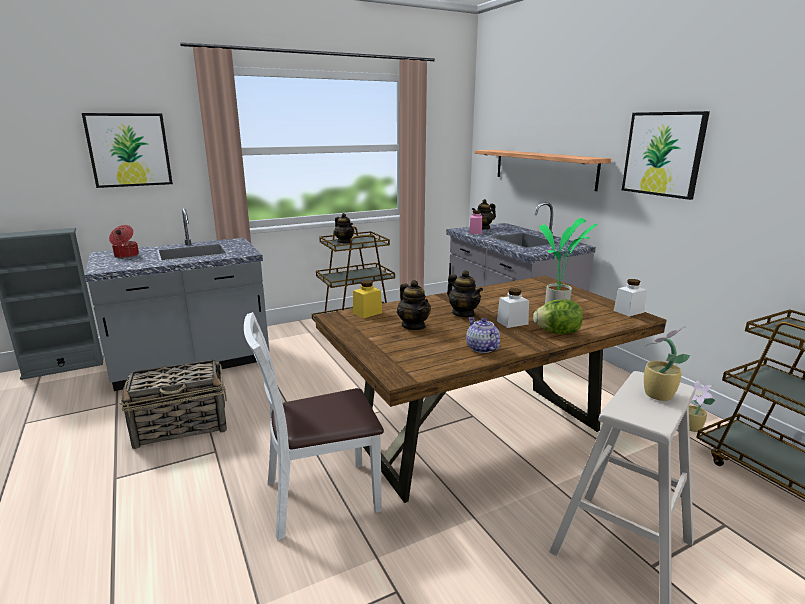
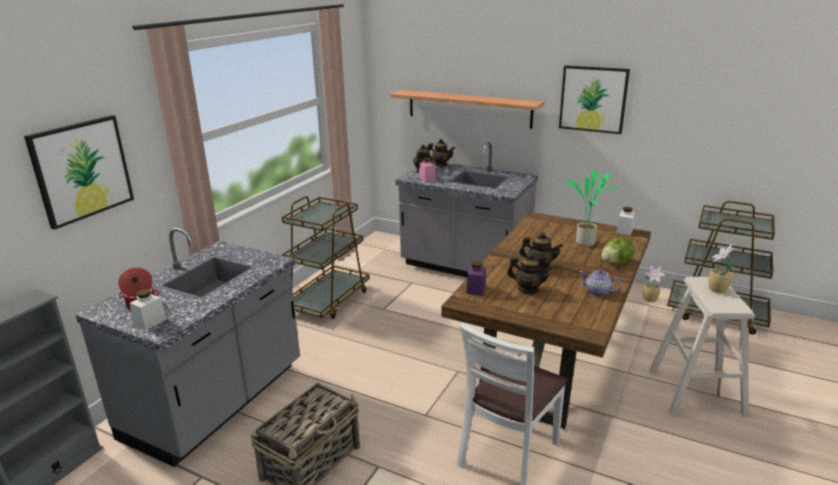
camera: 35 degrees left, 5 degrees up
teapot [334,213,354,243] -> teapot moved to [428,139,455,167]
yellow jar [353,280,382,318] -> purple jar [466,261,486,296]
white jar [497,288,529,328] -> white jar moved to [130,289,167,330]

